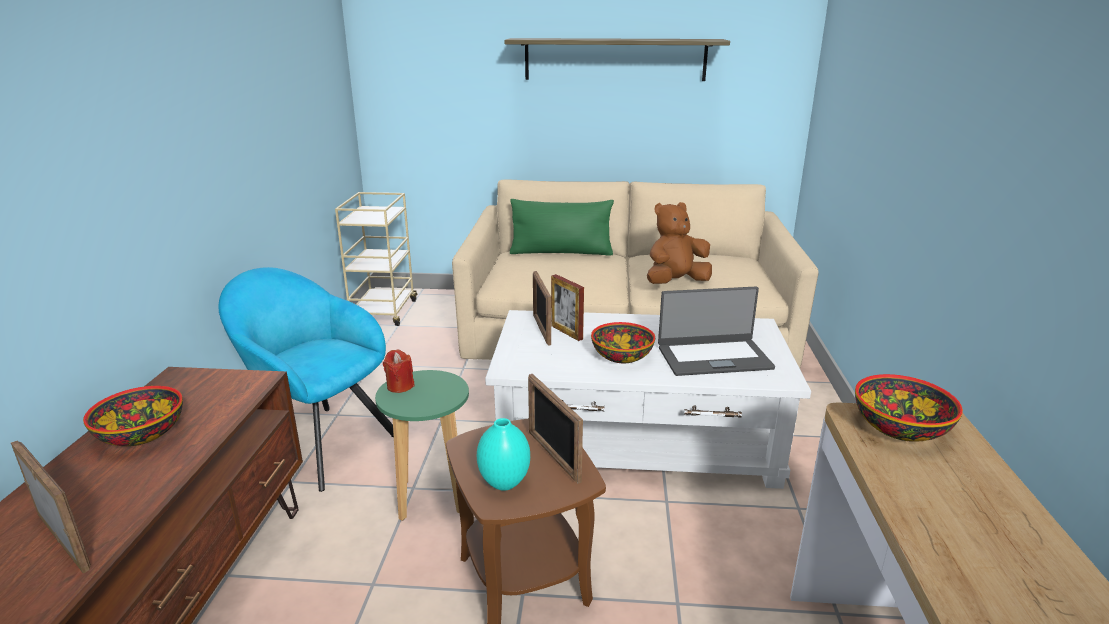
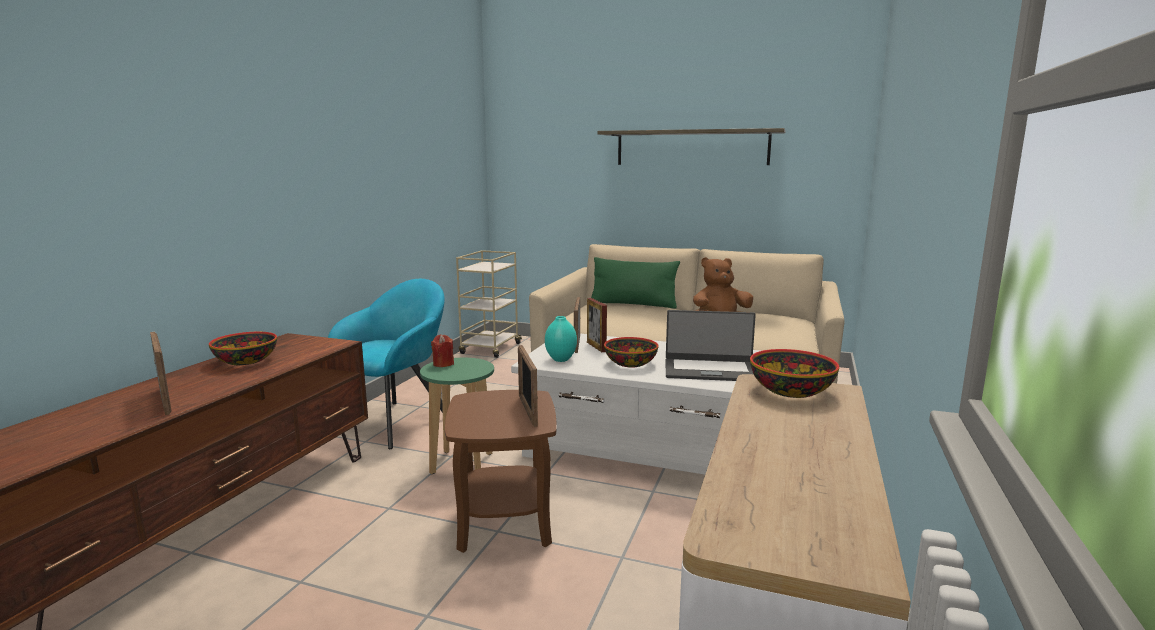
camera: 15 degrees right, 10 degrees down
turquoise armchair [218,267,394,492] -> turquoise armchair turned 75 degrees clockwise [328,279,445,449]
turquoise vase [477,418,530,491] -> turquoise vase moved to [545,316,577,362]

